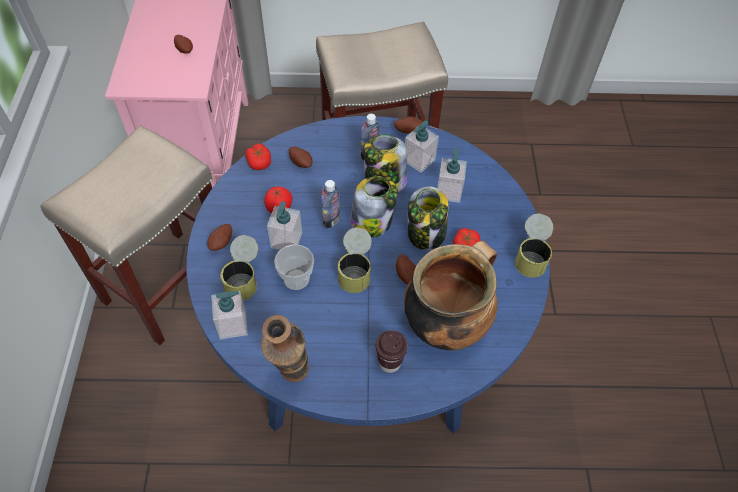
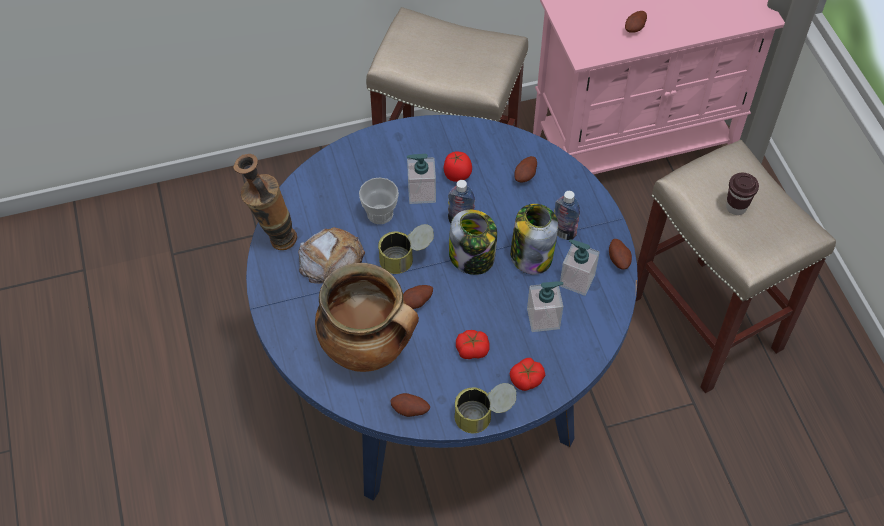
camera: 75 degrees right, 0 degrees up
potato [208,224,232,251] -> potato moved to [390,393,430,417]
soap dispenser [211,291,248,339] -> none
can [220,235,258,301] -> none
tomato [246,144,271,170] -> tomato moved to [509,358,545,391]
brown cup [376,330,408,373] -> brown cup moved to [726,173,759,215]
jar [408,186,449,250] -> none
none -> bread [298,227,365,284]

